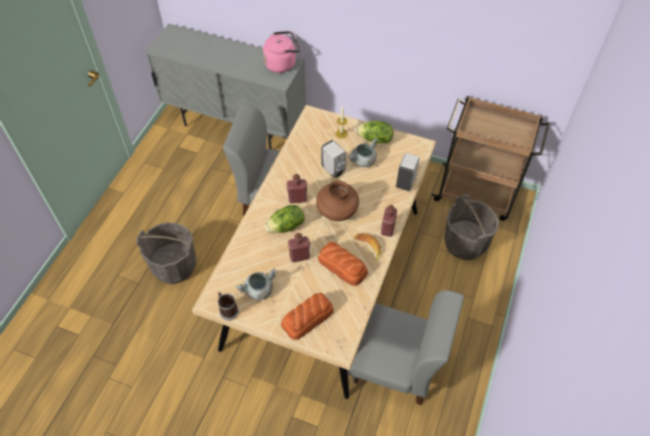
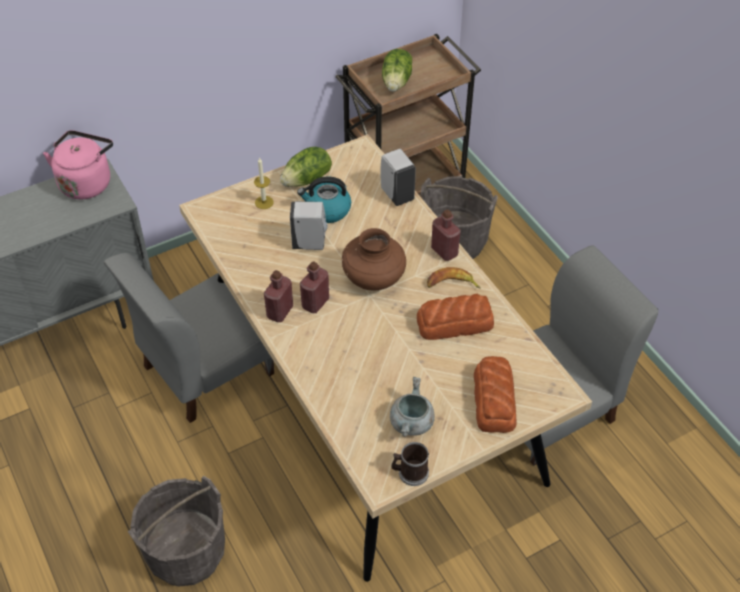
camera: 50 degrees left, 5 degrees down
lettuce [265,205,305,233] -> lettuce moved to [382,49,412,92]
red bottle [288,233,310,263] -> red bottle moved to [264,270,293,322]
grey cooking pot [348,137,378,167] -> kettle [297,177,351,223]

